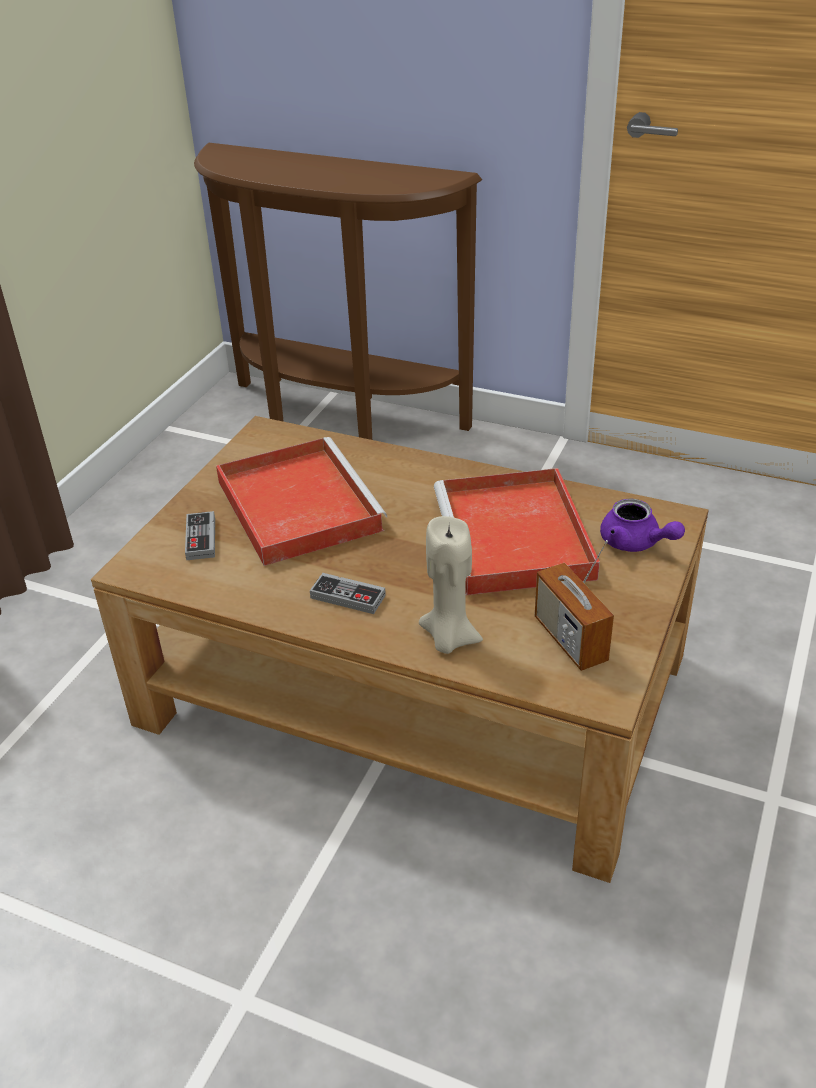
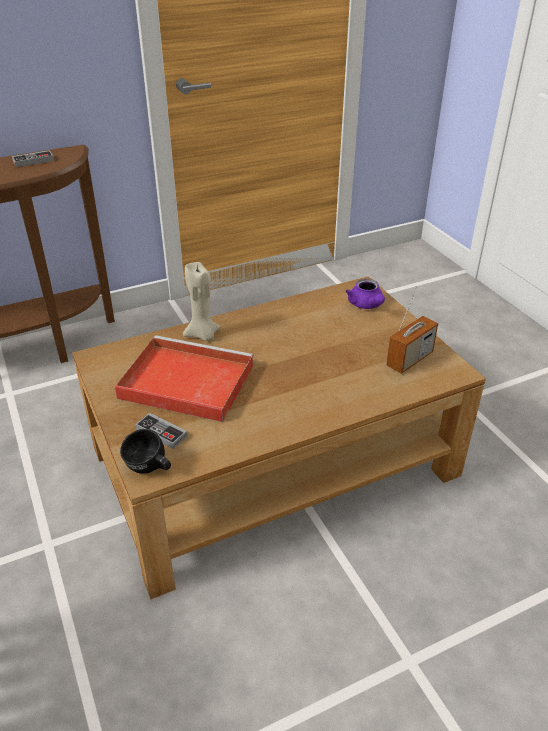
camera: 50 degrees left, 0 degrees up
game controller [310,573,386,614] -> game controller moved to [12,150,54,167]
beige candle [419,516,483,654] -> beige candle moved to [183,262,220,341]
red tray [434,468,600,595] -> none
radio [535,540,614,671] -> radio turned 60 degrees counterclockwise [386,286,438,374]
purple teapot [600,499,685,552] -> purple teapot turned 75 degrees clockwise [345,279,385,309]
none -> black mug [120,429,171,474]

